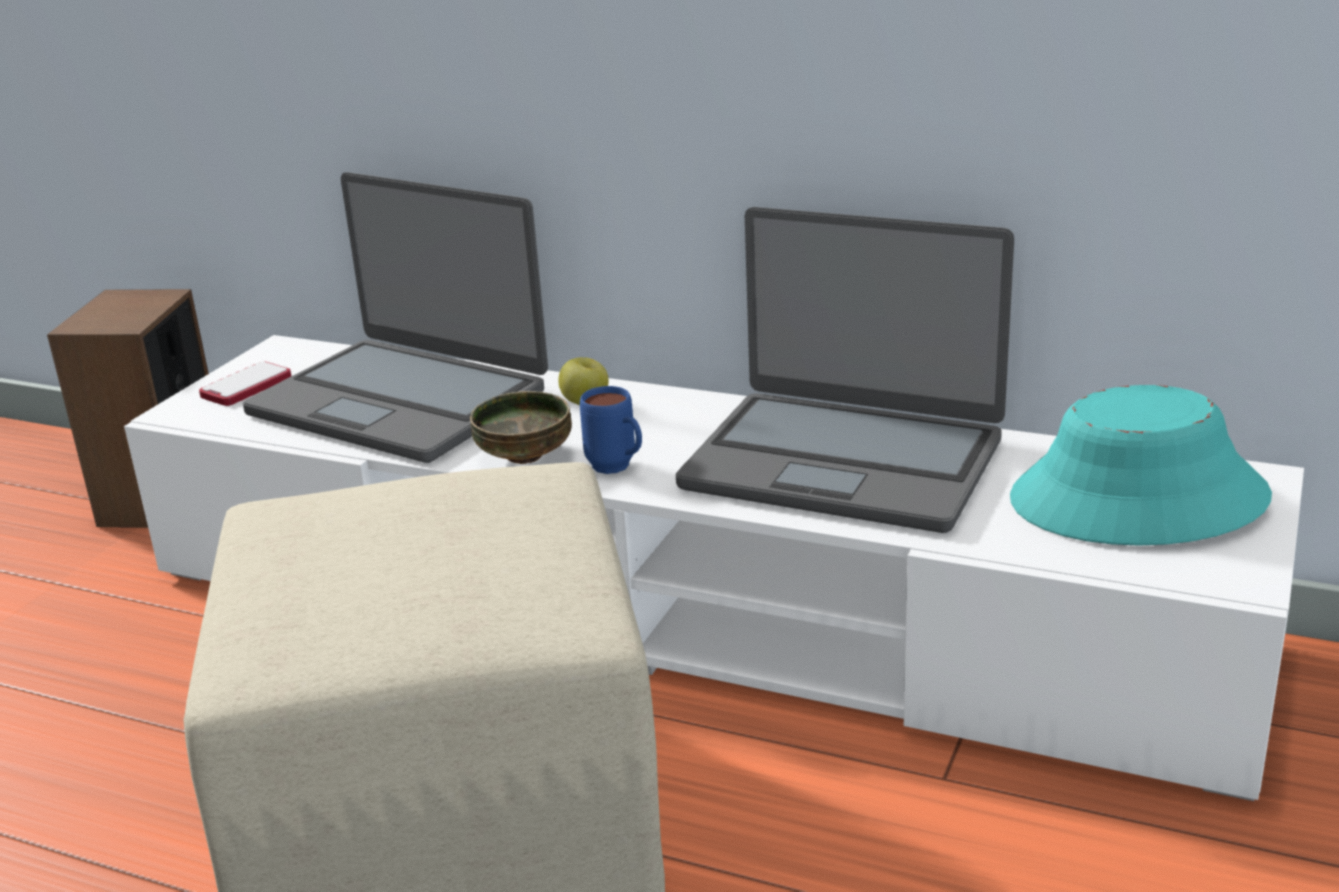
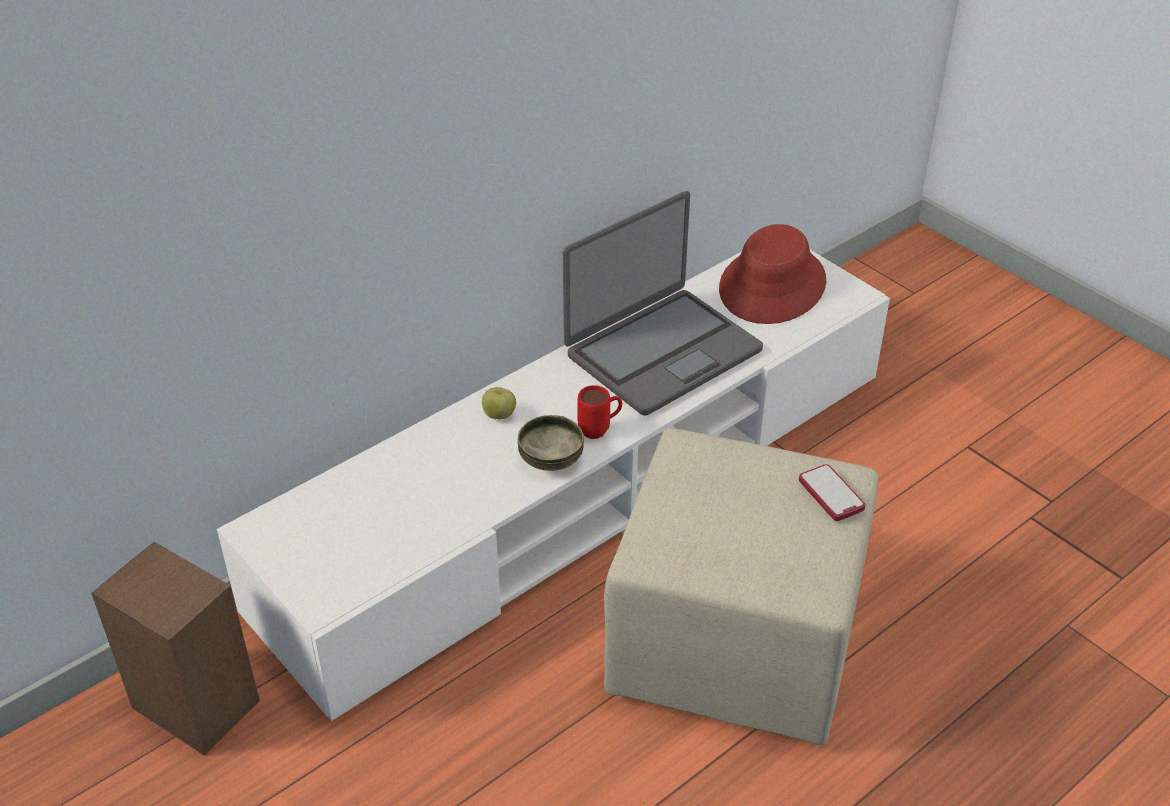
camera: 65 degrees left, 15 degrees up
phone [199,362,291,406] -> phone moved to [799,464,865,521]
laptop [243,172,548,463] -> none
blue mug [580,386,642,474] -> red mug [578,385,622,439]
turquoise hat [1010,385,1272,546] -> red hat [719,224,826,324]

